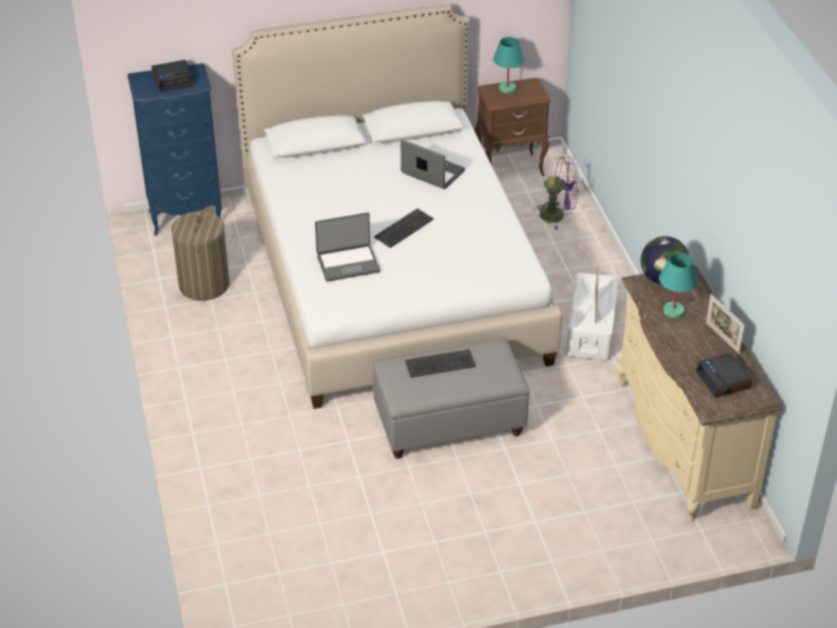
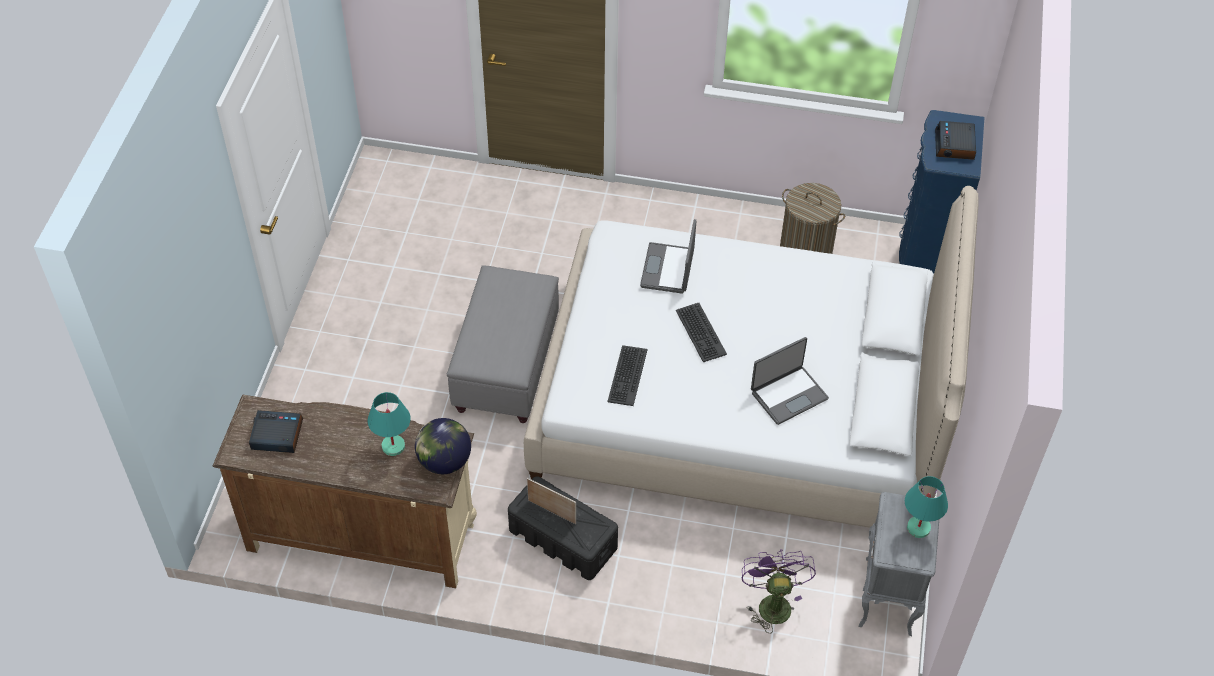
camera: 115 degrees right, 10 degrees up
keyboard [405,349,476,378] -> keyboard moved to [607,345,648,406]
brown nightstand [475,78,551,176] -> grey nightstand [858,492,939,636]
purple fan [535,157,579,230] -> purple fan turned 135 degrees clockwise [742,549,816,633]
white storage box [566,273,619,360] -> black storage box [508,476,618,580]
picture frame [706,294,745,354] -> none

